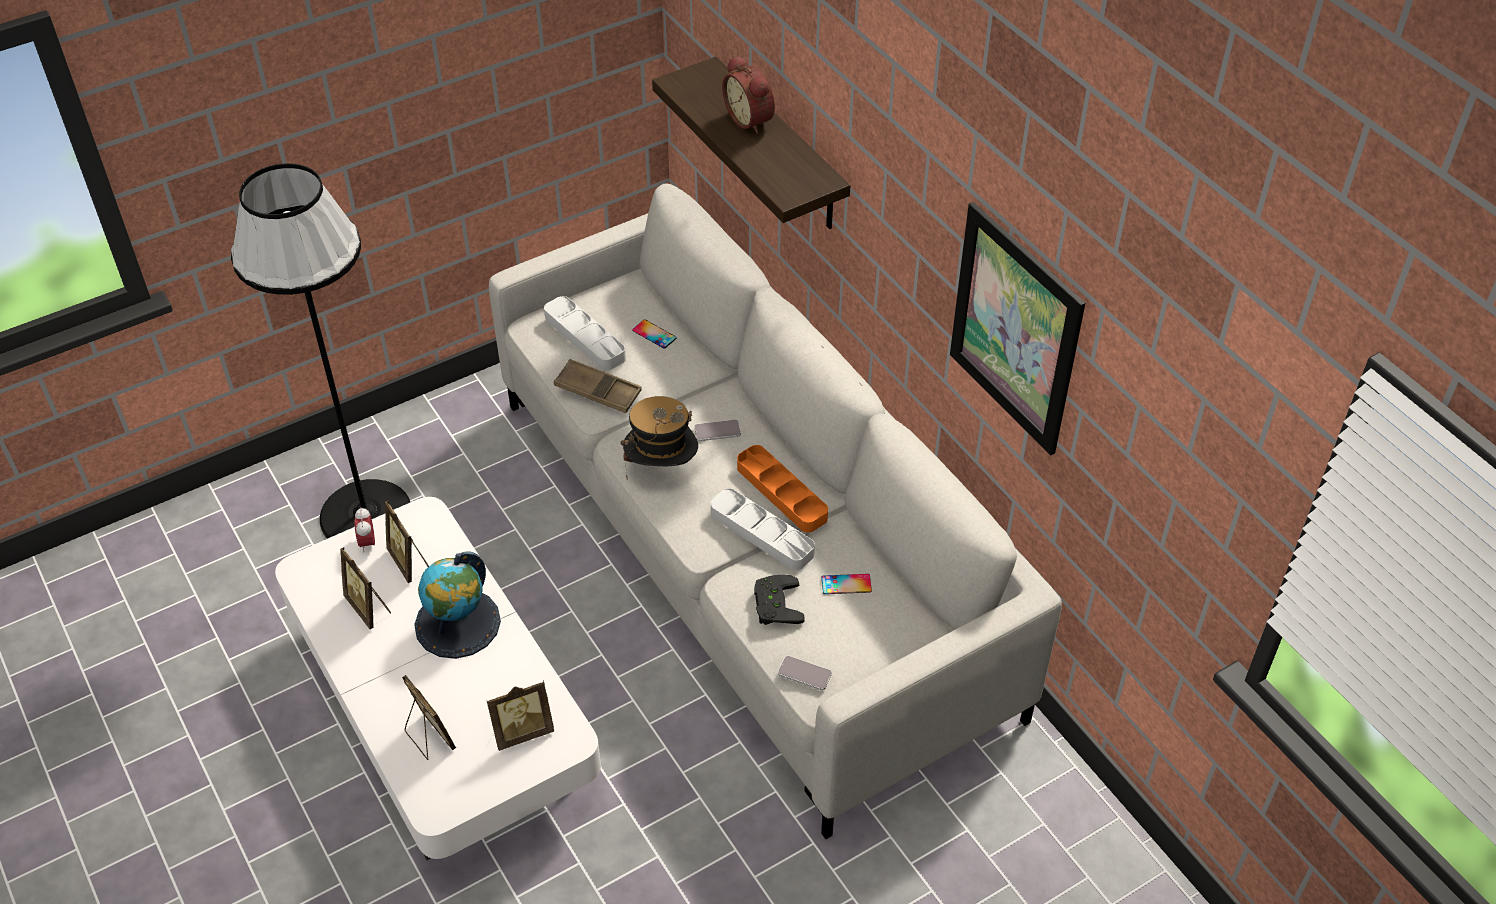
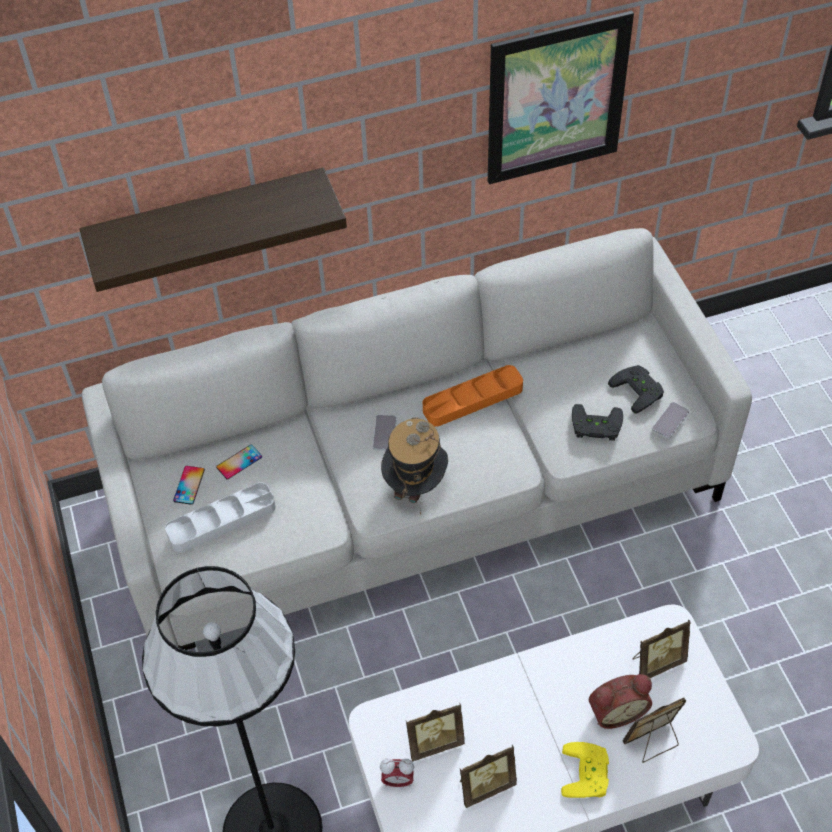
camera: 75 degrees left, 5 degrees up
globe [414,551,501,659] -> none
picture frame [486,680,554,751] -> picture frame turned 75 degrees clockwise [633,619,691,678]
brown tray [554,359,642,413] -> none
grey tray [711,488,815,570] -> none
alarm clock [722,55,775,134] -> alarm clock moved to [589,674,652,729]
phone [822,574,872,594] -> phone moved to [173,466,205,505]
none -> yellow game controller [561,742,609,798]
none -> black game controller [608,365,664,414]

